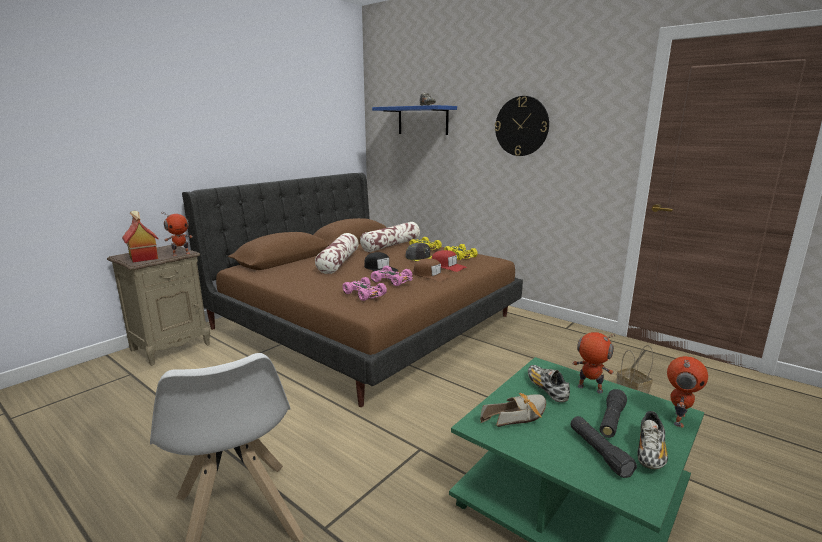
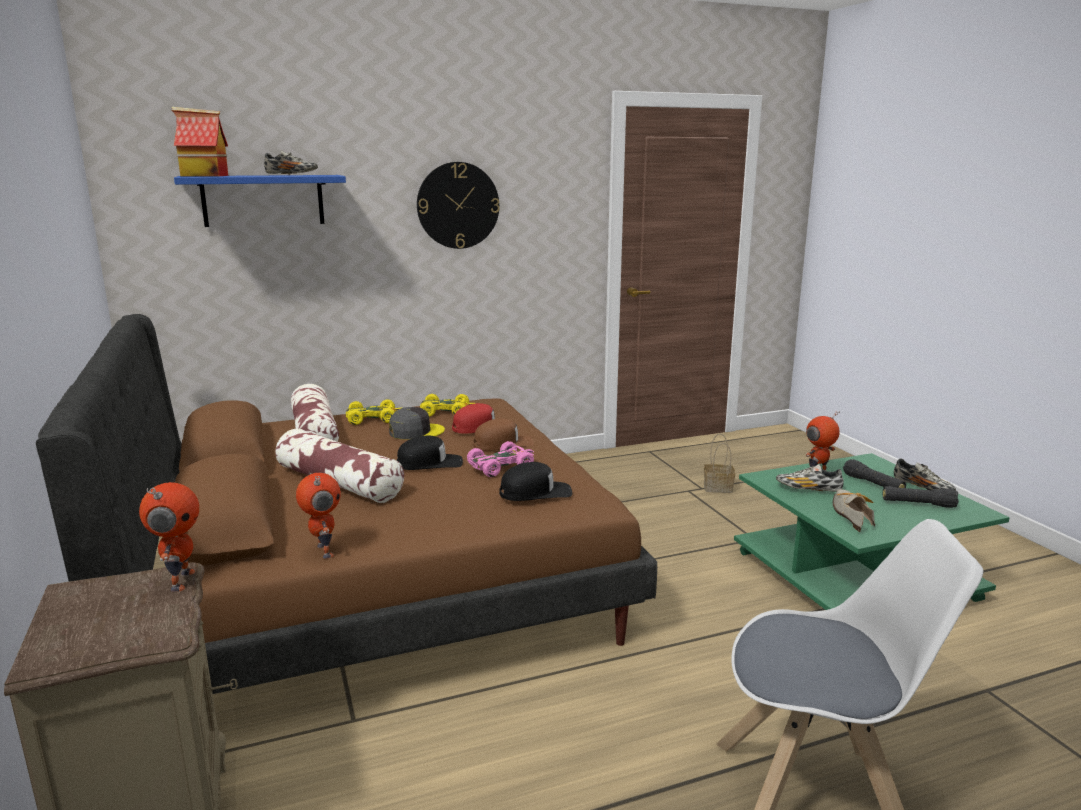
camera: 60 degrees left, 0 degrees up
toy house [122,211,159,262] -> toy house moved to [171,107,228,177]
pink toy car [342,277,387,301] -> black cap [499,462,572,501]
toy robot [667,356,708,428] -> toy robot moved to [296,473,341,559]

